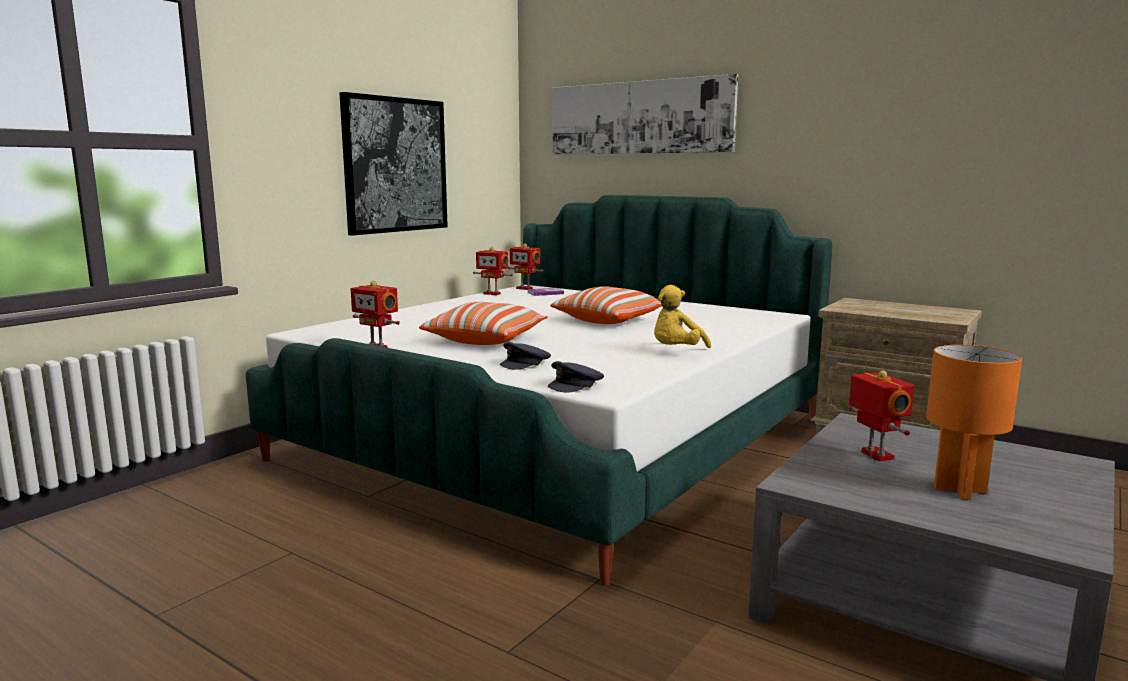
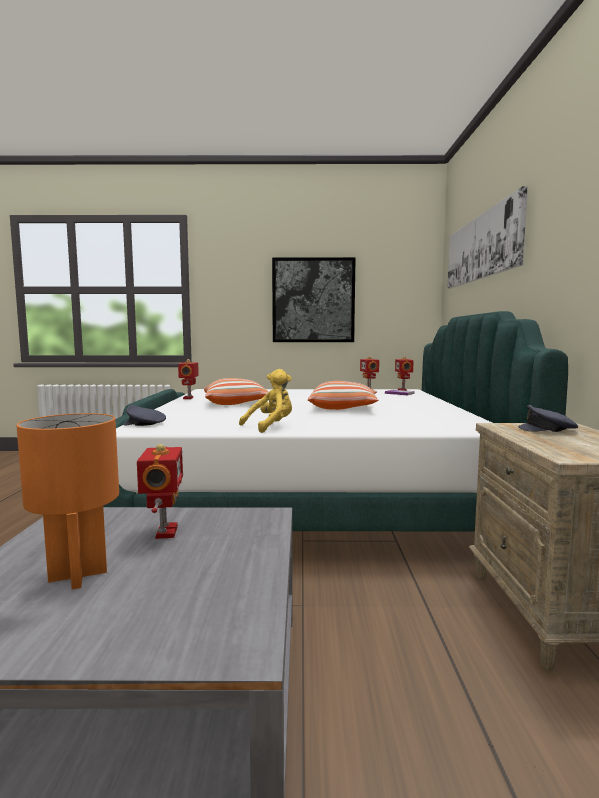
camera: 55 degrees right, 5 degrees down
grey cap [500,342,551,370] -> grey cap moved to [518,405,578,432]
yellow plush toy [654,285,711,348] -> yellow plush toy turned 135 degrees clockwise [239,369,292,433]
toy robot [849,371,914,461] -> toy robot turned 45 degrees counterclockwise [137,444,183,539]

